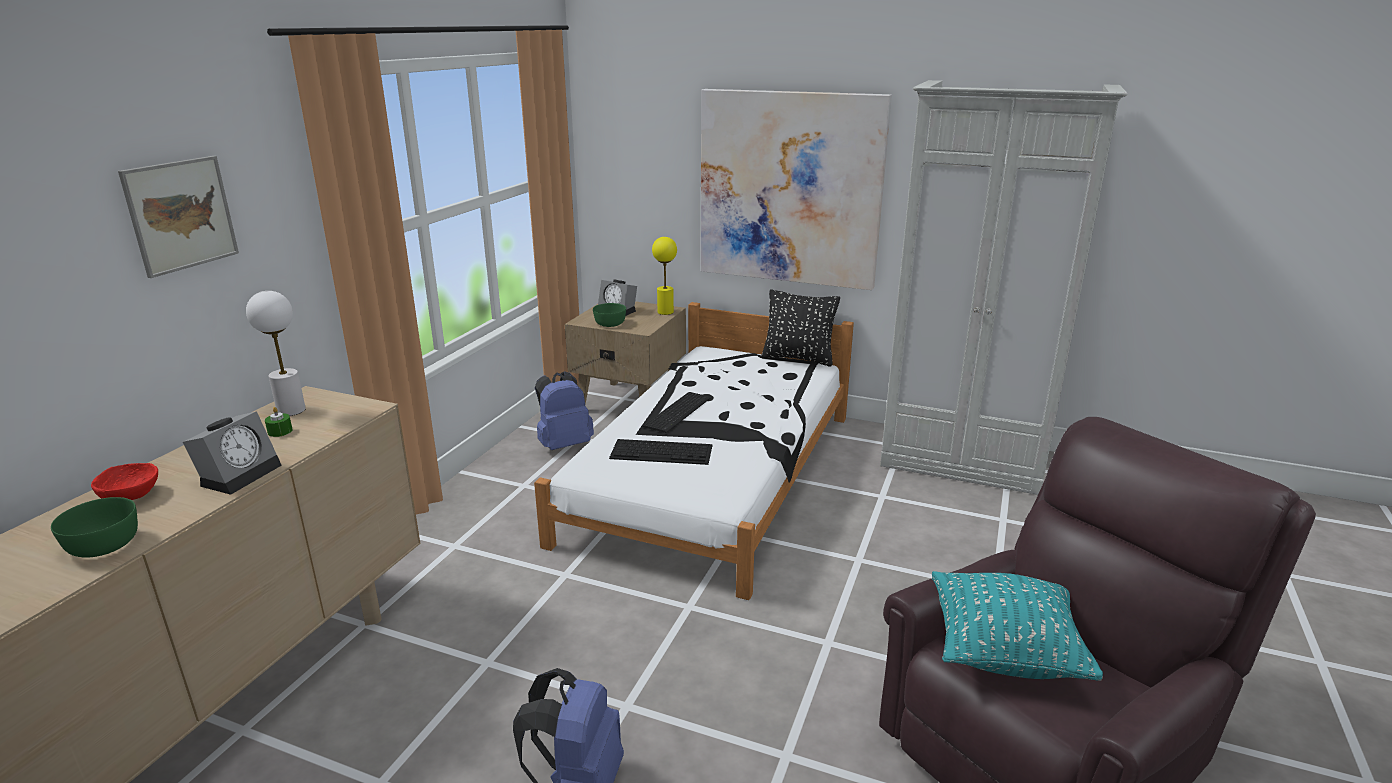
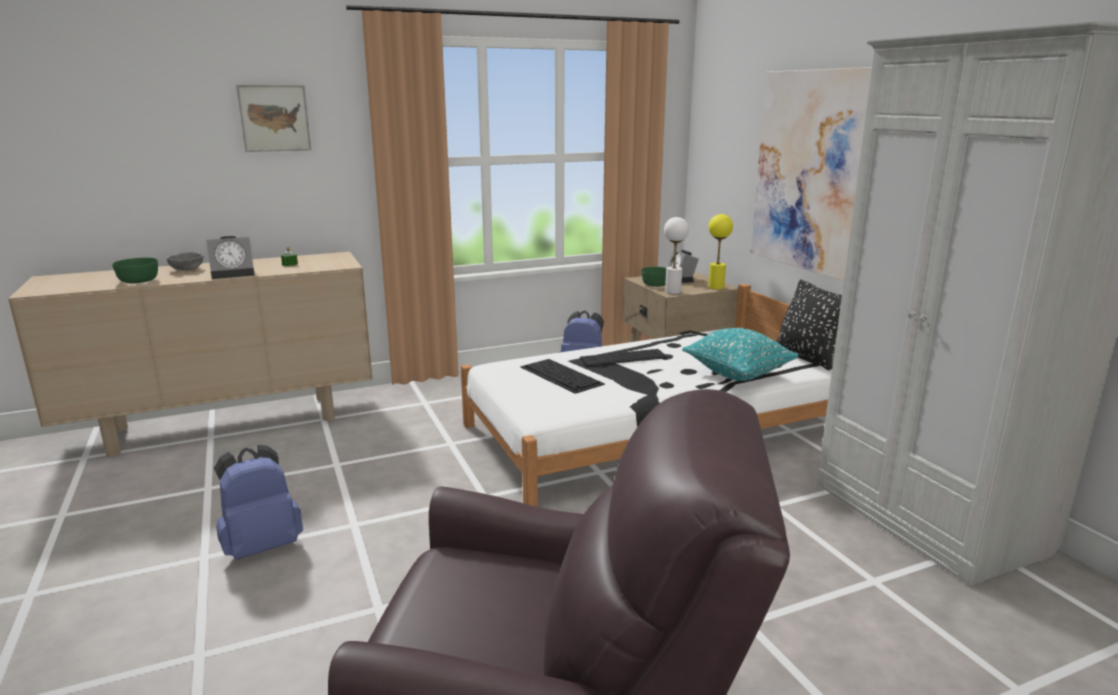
camera: 45 degrees right, 5 degrees down
red bowl [91,463,158,500] -> grey bowl [167,252,204,271]
white table lamp [246,291,306,416] -> white table lamp moved to [664,217,689,294]
turquoise pillow [932,571,1103,681] -> turquoise pillow moved to [682,328,799,381]

